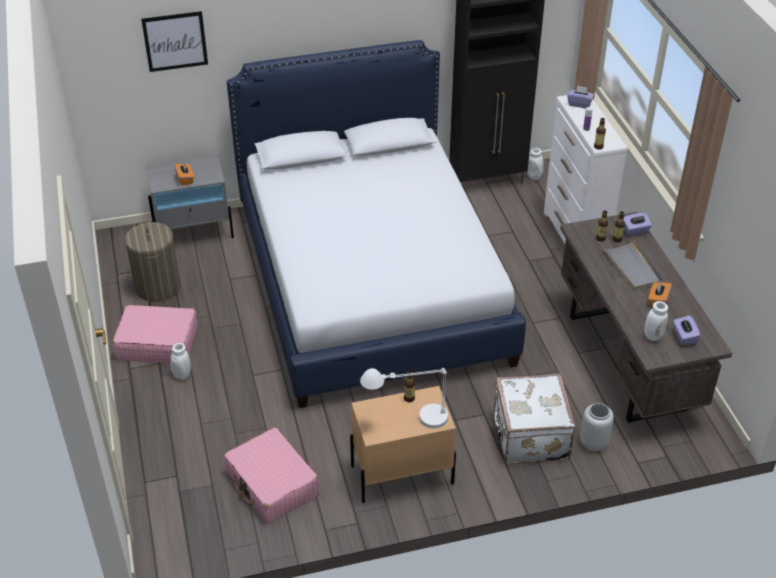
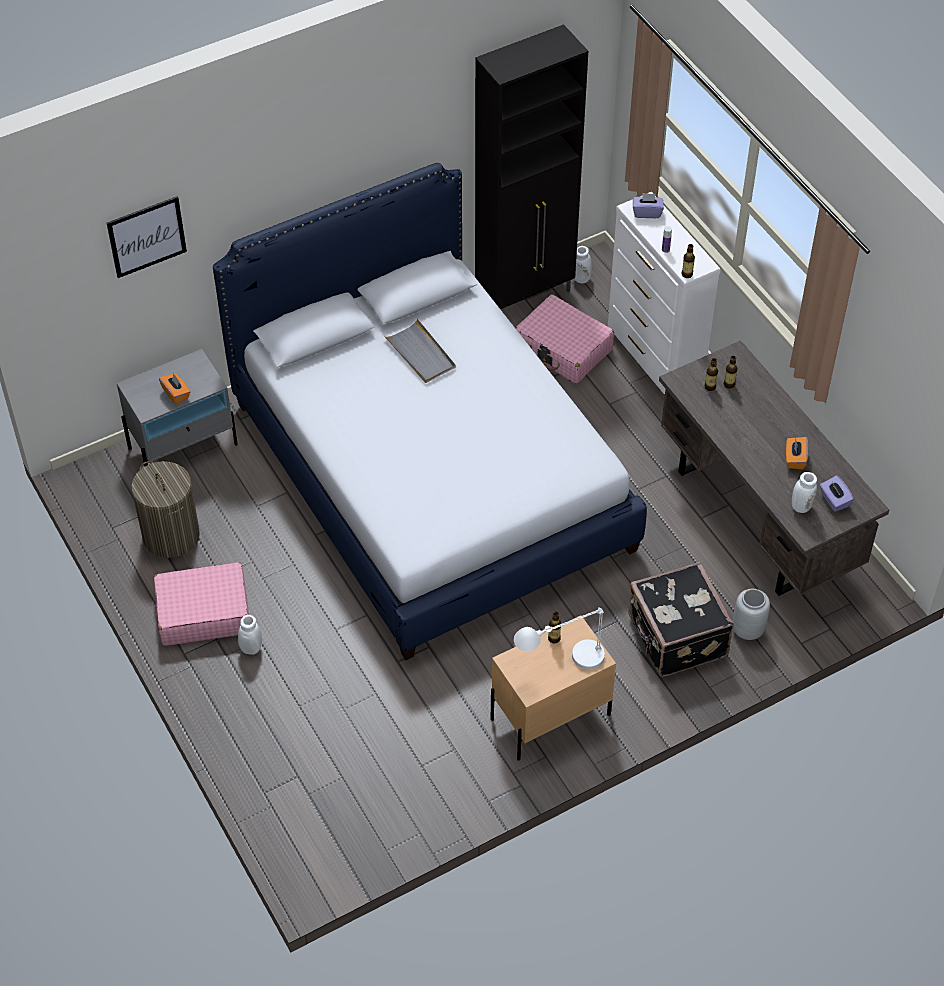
camera: 15 degrees left, 10 degrees up
pink suitcase [224,427,319,524] -> pink suitcase moved to [516,294,614,384]
white suitcase [494,374,575,464] -> black suitcase [628,562,734,677]
grey tray [602,240,663,290] -> grey tray moved to [384,319,456,383]
purple tissue box [623,213,652,236] -> none

